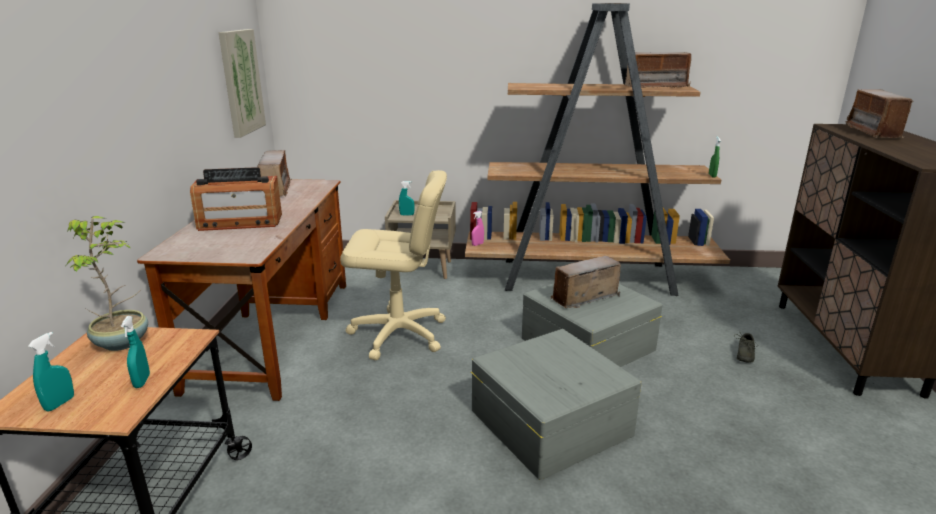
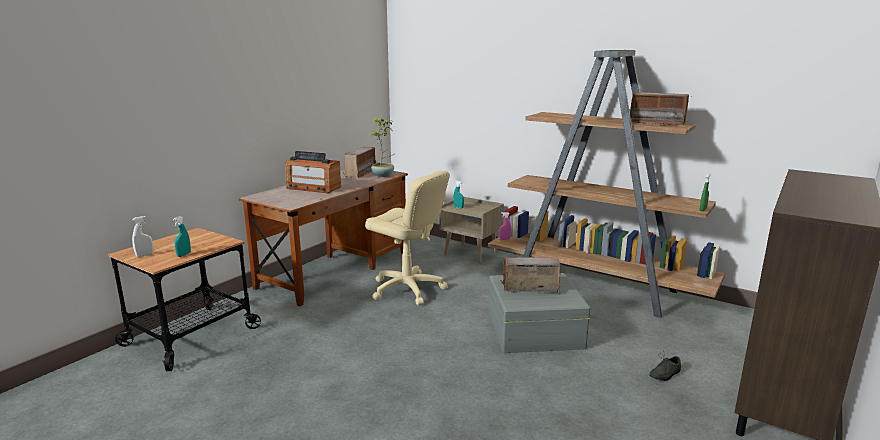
camera: 30 degrees right, 5 degrees down
turquoise spray bottle [28,332,74,412] -> white spray bottle [132,216,153,257]
potted plant [66,216,148,351] -> potted plant moved to [371,117,394,177]
picture [218,29,266,138] -> none
grey storage box [471,329,642,480] -> none
radio [845,89,914,138] -> none

